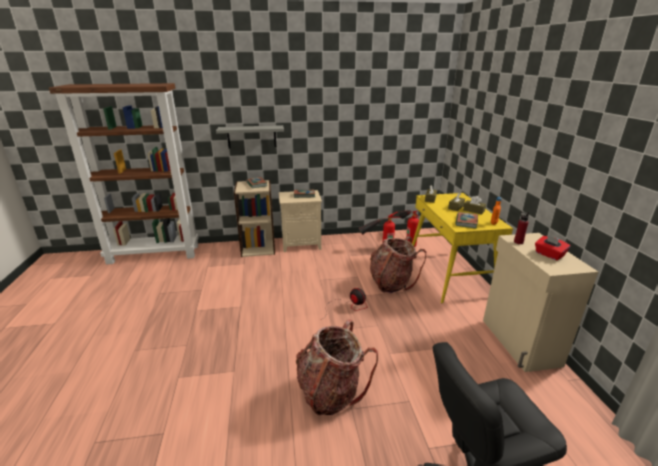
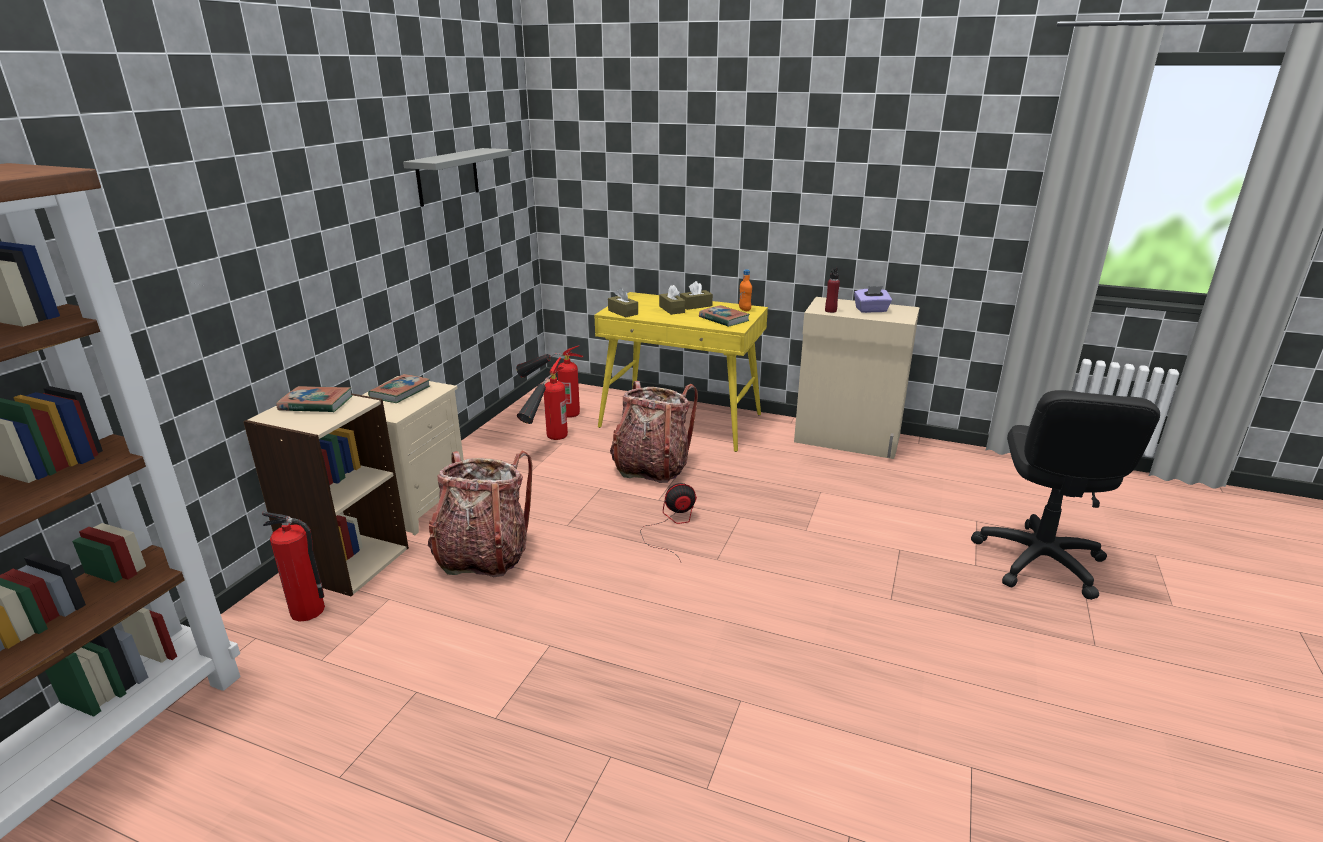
camera: 60 degrees left, 0 degrees up
grey shelf [216,125,284,148] -> grey shelf moved to [403,148,512,207]
backpack [296,319,378,415] -> backpack moved to [428,451,532,577]
red tissue box [535,235,570,260] -> purple tissue box [854,286,892,313]
none -> fire extinguisher [262,512,325,622]

